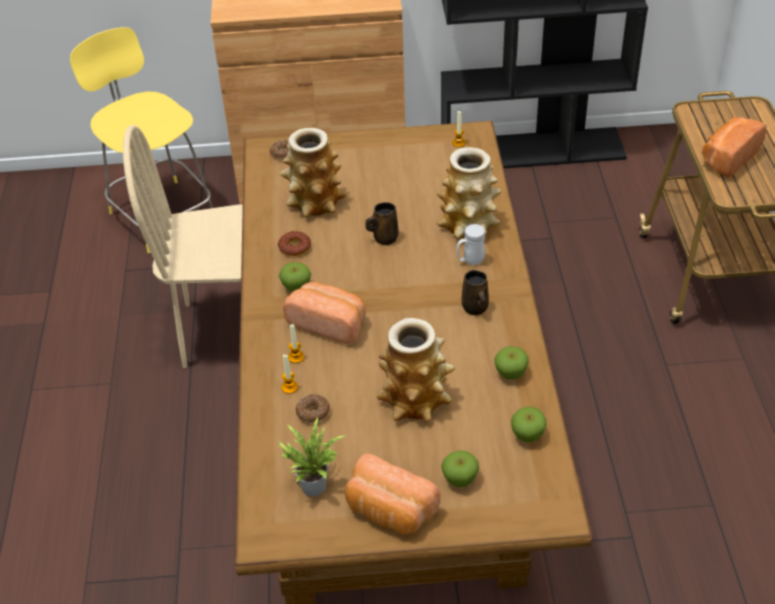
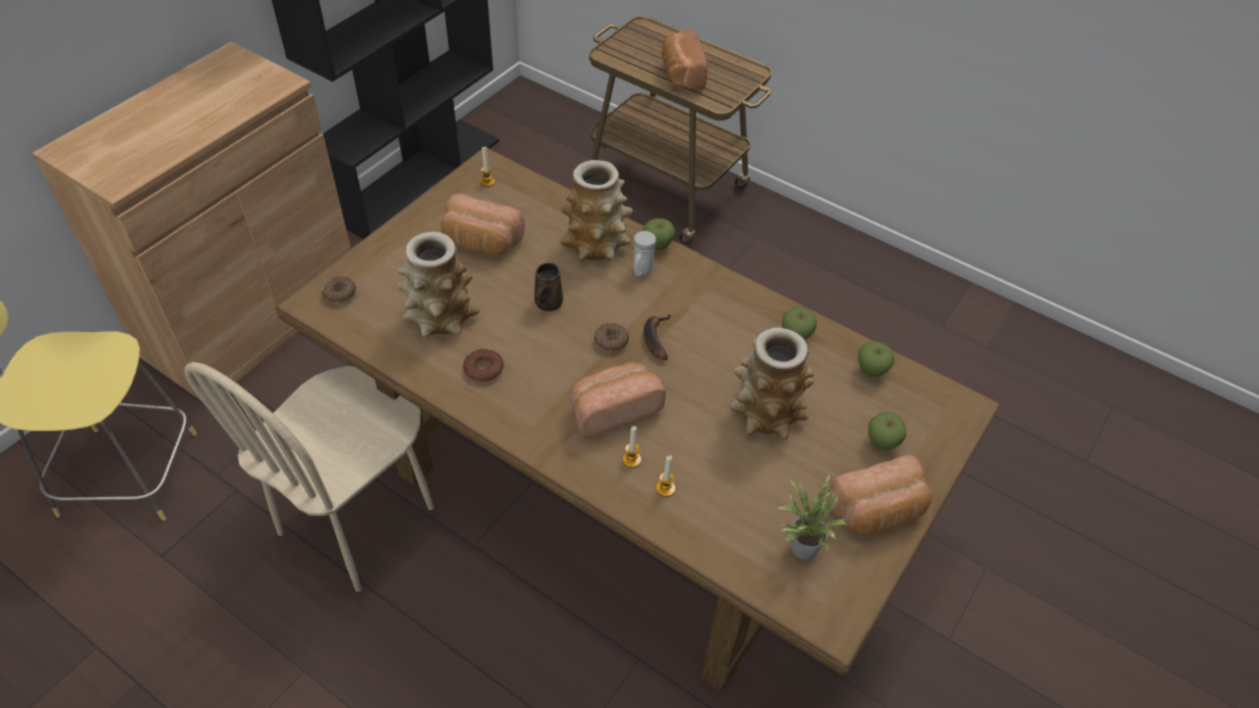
camera: 55 degrees left, 5 degrees up
apple [279,262,311,292] -> apple moved to [643,218,675,250]
donut [296,394,330,423] -> donut moved to [594,323,629,352]
brown mug [461,270,489,315] -> none
none -> bread [441,194,525,255]
none -> banana [643,314,671,360]

